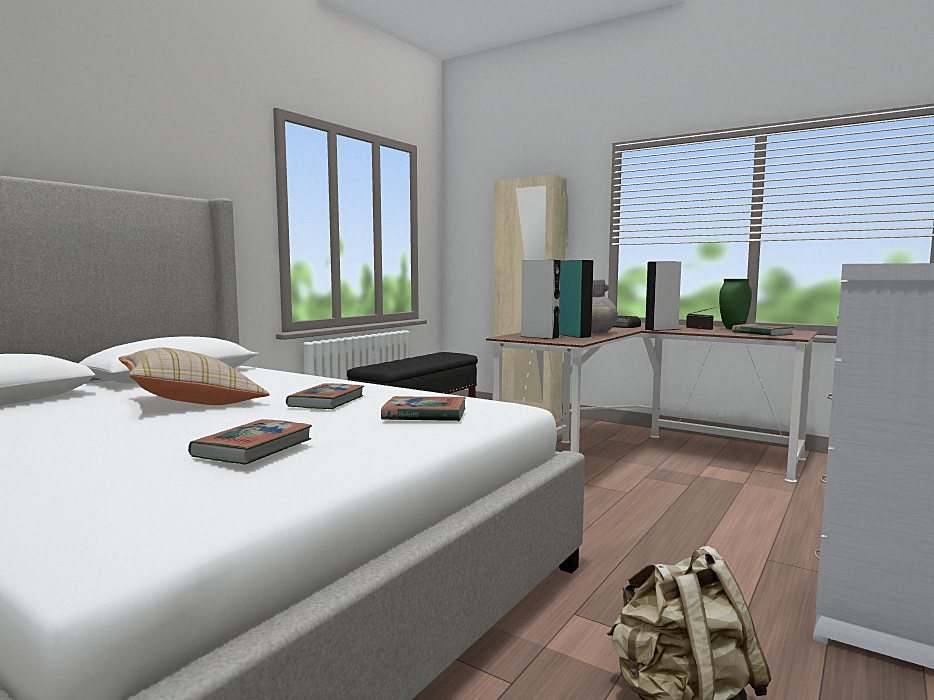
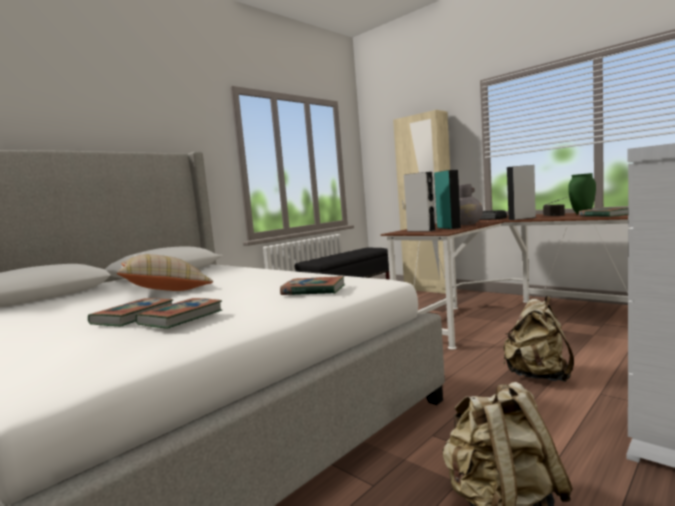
camera: 10 degrees right, 0 degrees up
book [286,383,364,409] -> book moved to [88,298,173,326]
none -> beige backpack [503,296,574,382]

